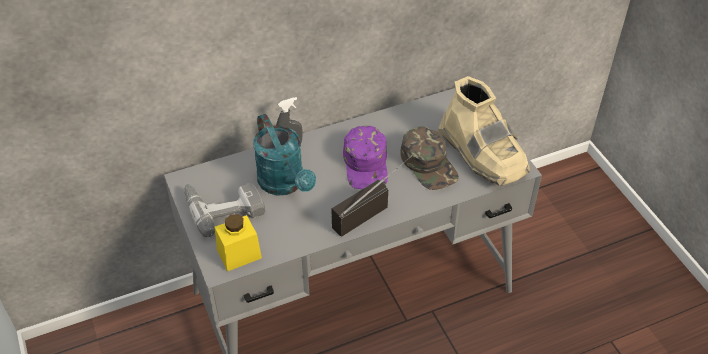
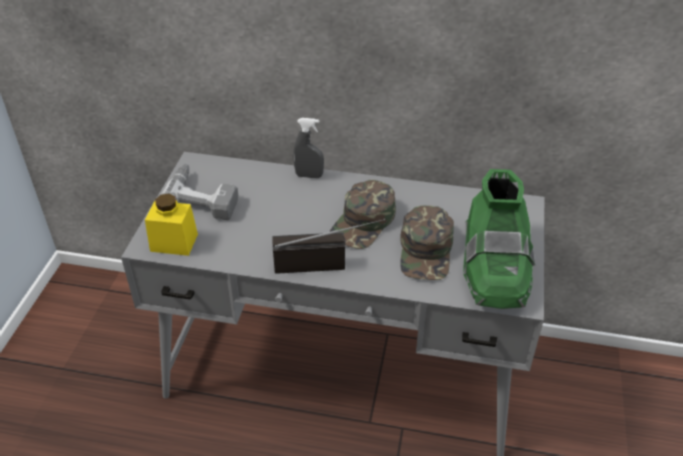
camera: 35 degrees right, 5 degrees down
turquoise watering can [253,114,316,196] -> none
purple cap [343,126,388,189] -> green cap [330,180,396,249]
beige boot [438,76,530,186] -> green boot [463,169,535,309]

